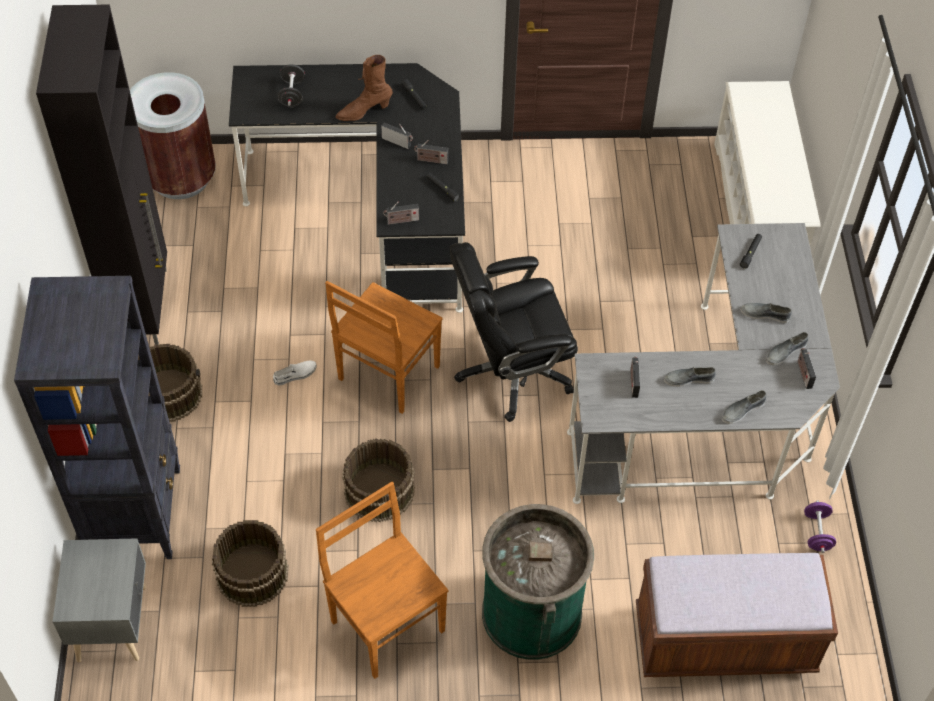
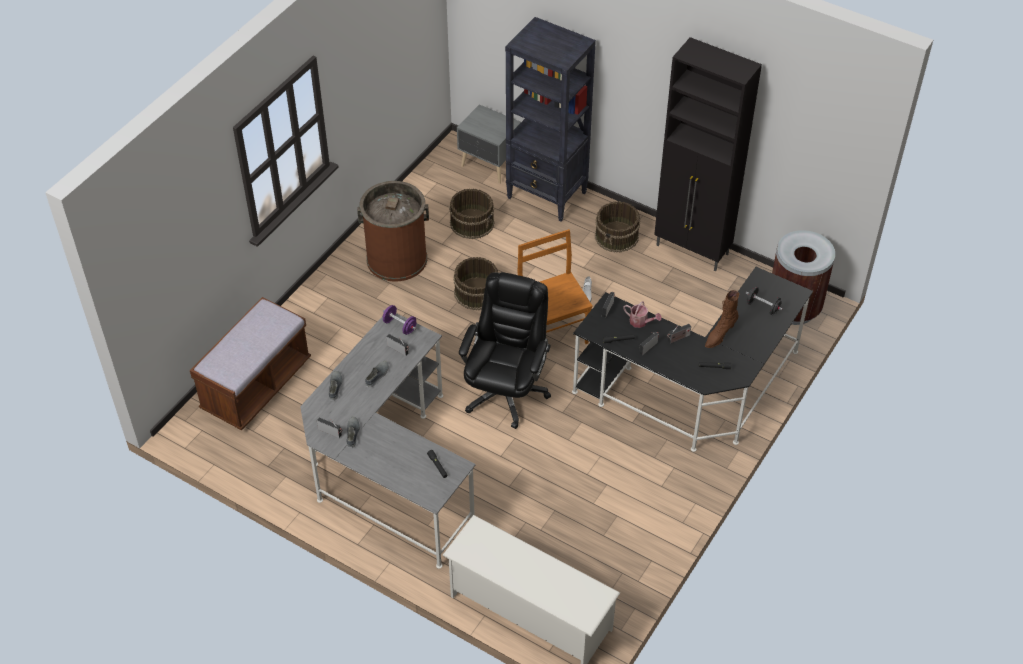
camera: 125 degrees right, 5 degrees down
brown chair [316,482,448,679] -> brown trash can [357,181,429,282]
brown boot [335,55,393,121] -> brown boot turned 150 degrees counterclockwise [705,290,739,348]
green trash can [482,504,594,660] -> none
grey shoe [741,303,791,323] -> none
purple dumbbell [804,500,836,553] -> purple dumbbell moved to [383,305,417,335]
none -> watering can [623,301,662,328]

